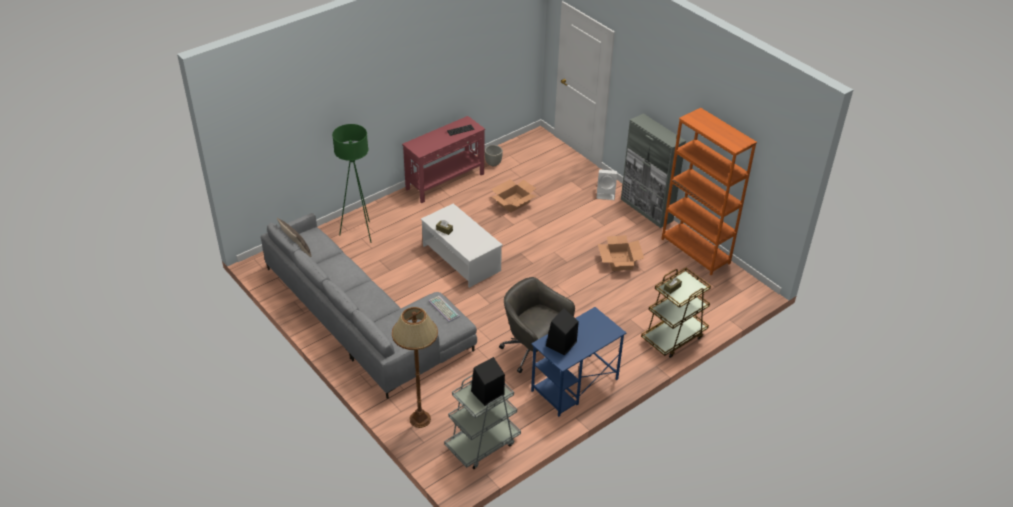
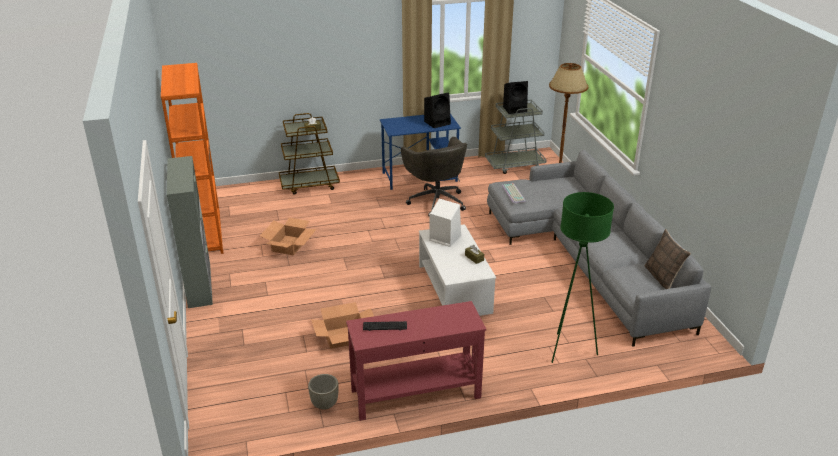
camera: 155 degrees left, 10 degrees down
white speaker [596,170,617,200] -> white speaker moved to [429,199,461,247]

